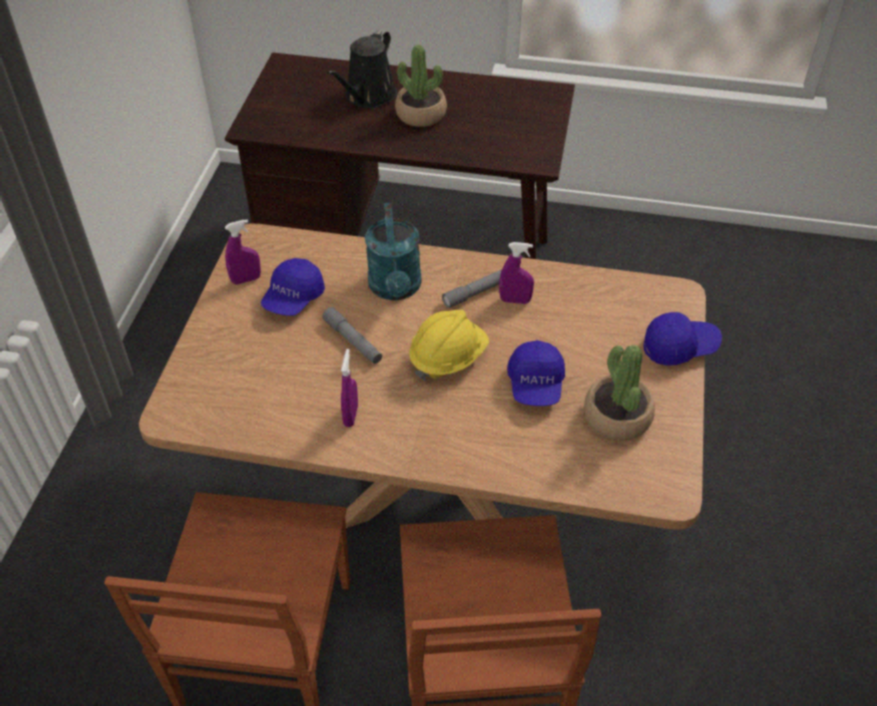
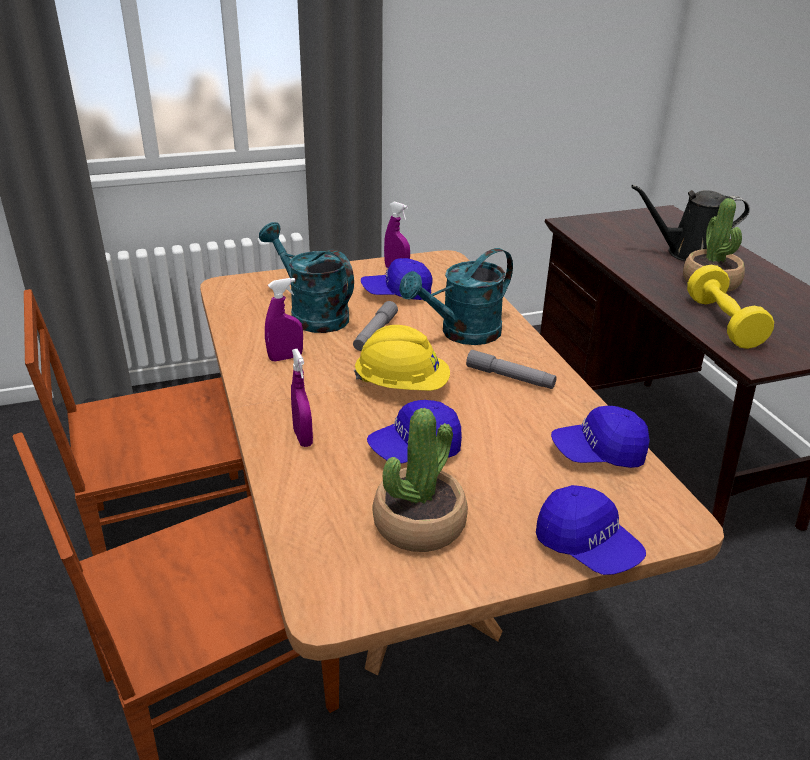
camera: 60 degrees right, 15 degrees down
purple spray bottle [499,242,534,304] -> purple spray bottle moved to [291,349,313,447]
none -> turquoise watering can [259,222,354,333]
none -> blue cap [551,406,650,468]
none -> yellow dumbbell [687,265,774,349]

